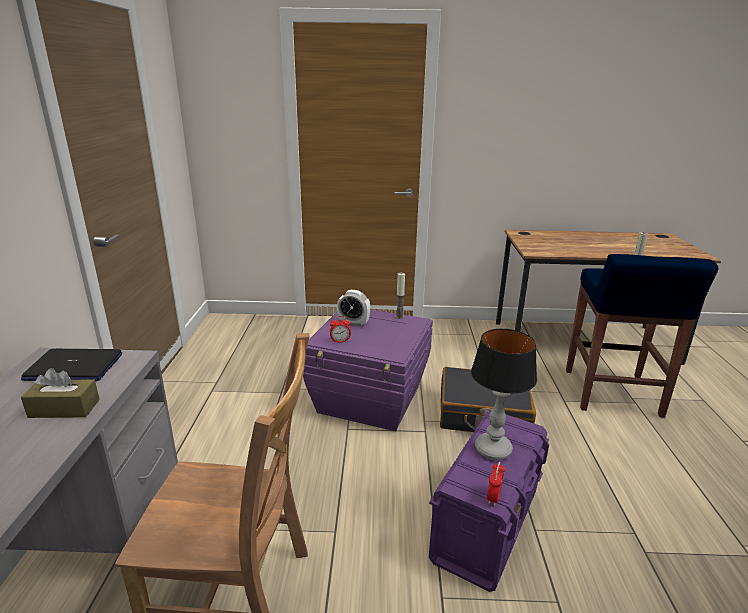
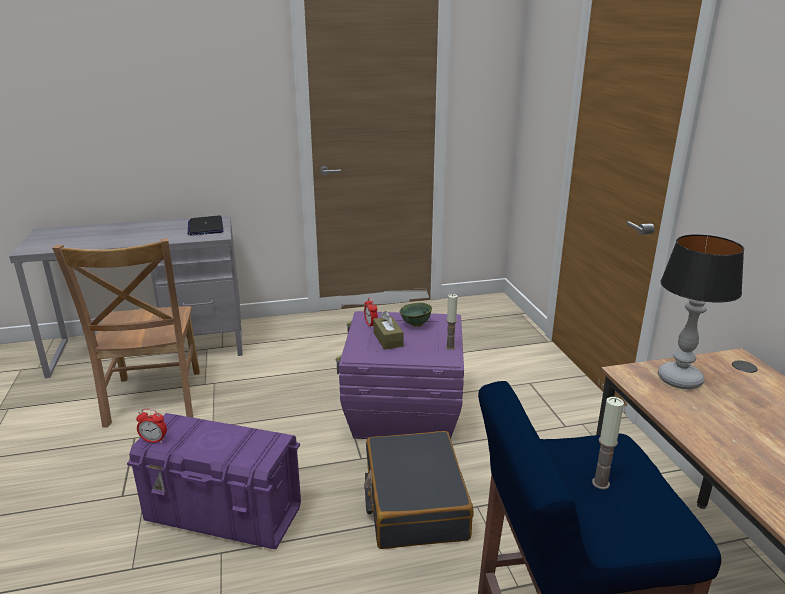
camera: 75 degrees right, 0 degrees up
brown tissue box [21,368,100,418] -> brown tissue box moved to [373,311,404,350]
alarm clock [337,290,370,327] -> green bowl [400,303,432,327]
table lamp [471,329,537,460] -> table lamp moved to [658,234,745,389]

